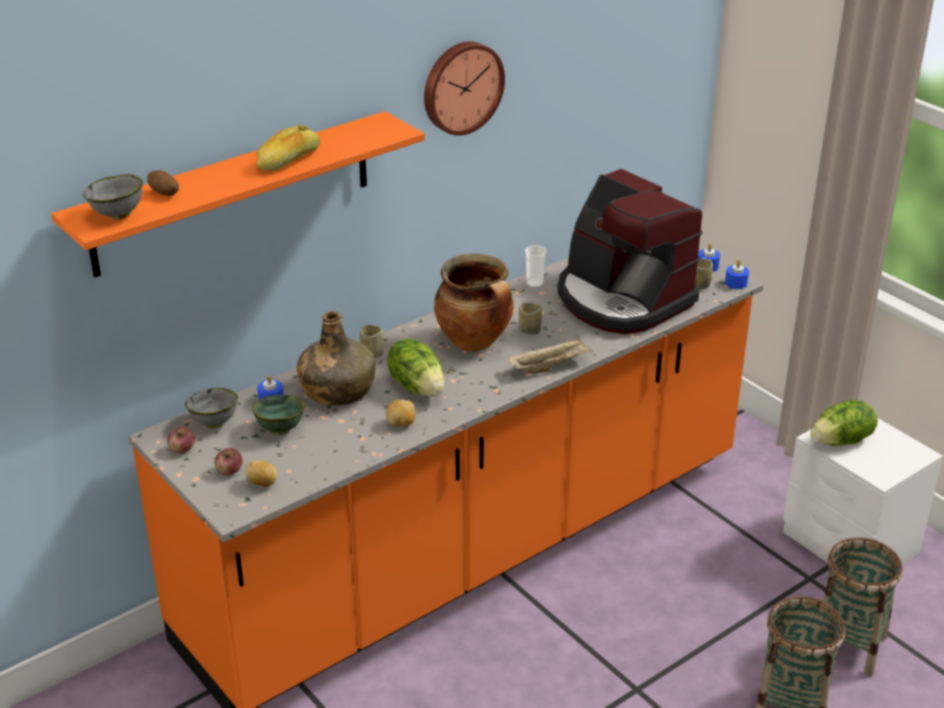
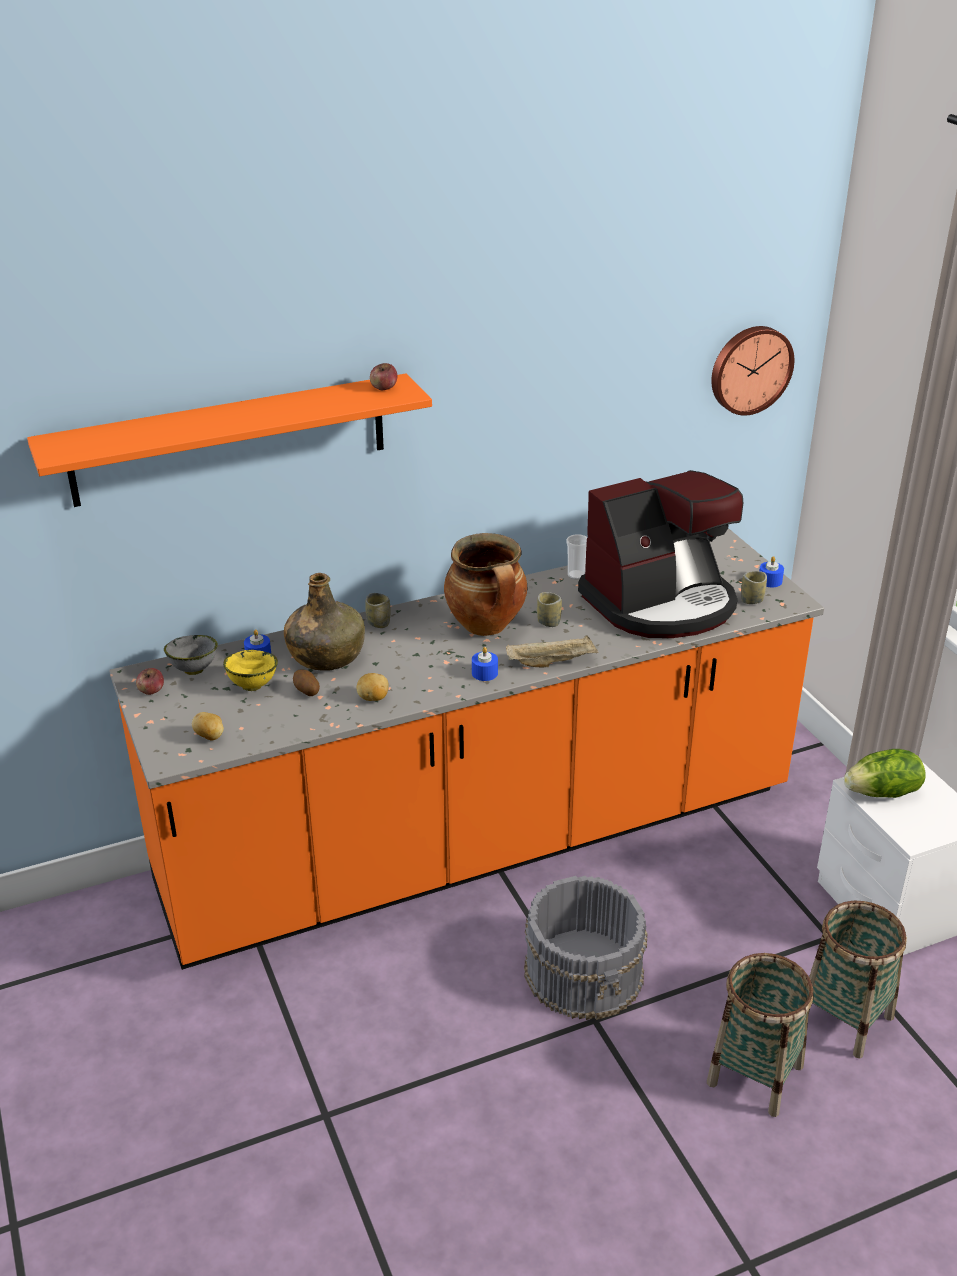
camera: 15 degrees right, 0 degrees up
grey bowl [83,174,143,220] -> none
potato [147,170,179,196] -> potato moved to [293,670,320,696]
apple [215,448,242,475] -> apple moved to [370,363,397,390]
green bowl [252,395,305,435] -> yellow bowl [223,650,278,691]
bread [256,125,320,171] -> none
lettuce [387,338,445,397] -> none
wall clock [424,41,505,136] -> wall clock moved to [711,326,794,416]
coffee machine [558,169,702,334] -> coffee machine turned 90 degrees counterclockwise [578,470,743,638]
blue candle [725,260,749,289] -> blue candle moved to [472,647,498,681]
none -> grey bucket [524,876,648,1020]

